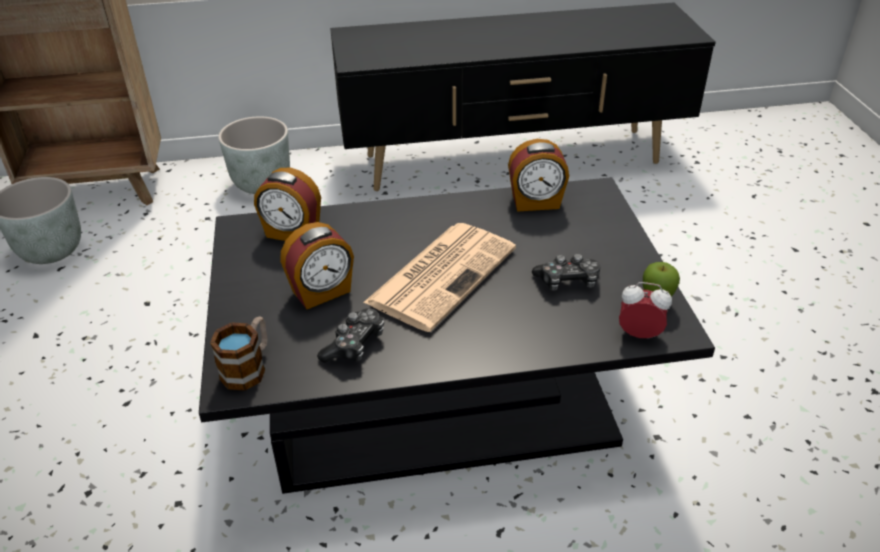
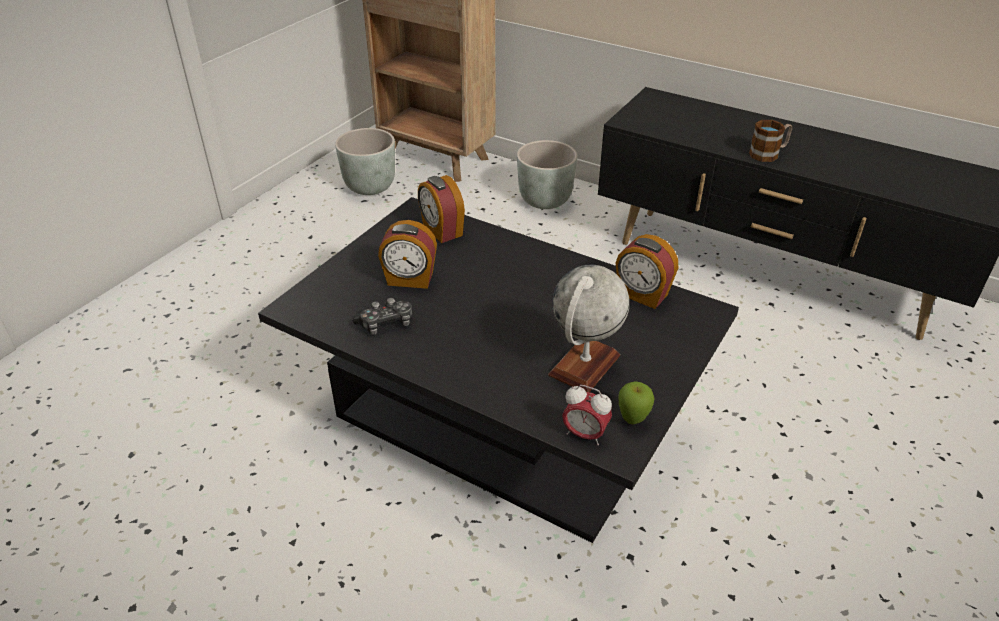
camera: 40 degrees right, 0 degrees up
mug [210,317,268,391] -> mug moved to [749,120,792,162]
newspaper [363,223,516,332] -> none
game controller [532,254,600,291] -> globe [548,264,629,392]
alarm clock [619,282,672,338] -> alarm clock turned 150 degrees clockwise [562,385,612,445]

